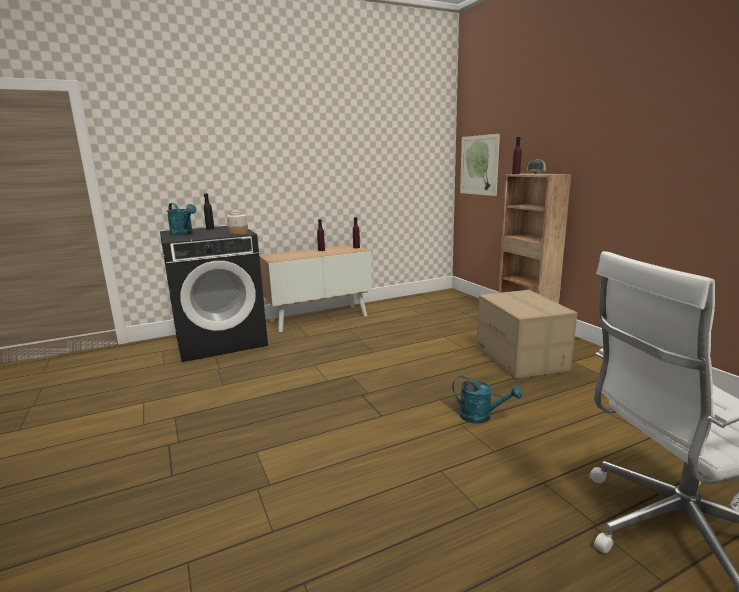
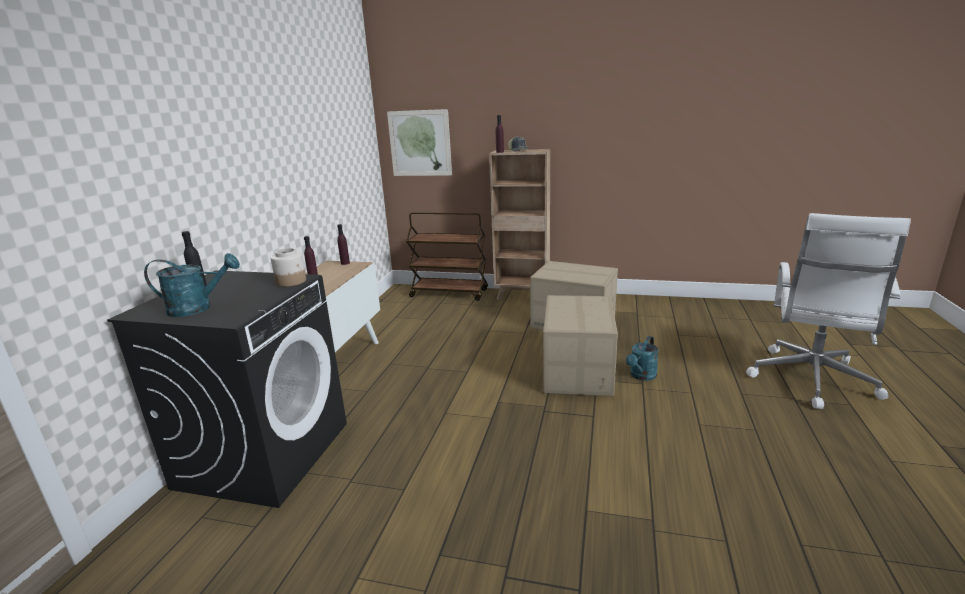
camera: 50 degrees left, 5 degrees up
turquoise watering can [452,376,522,424] -> turquoise watering can turned 150 degrees clockwise [626,336,659,381]
none -> brown cart [406,212,488,301]
none -> cardboard box [543,295,618,396]

